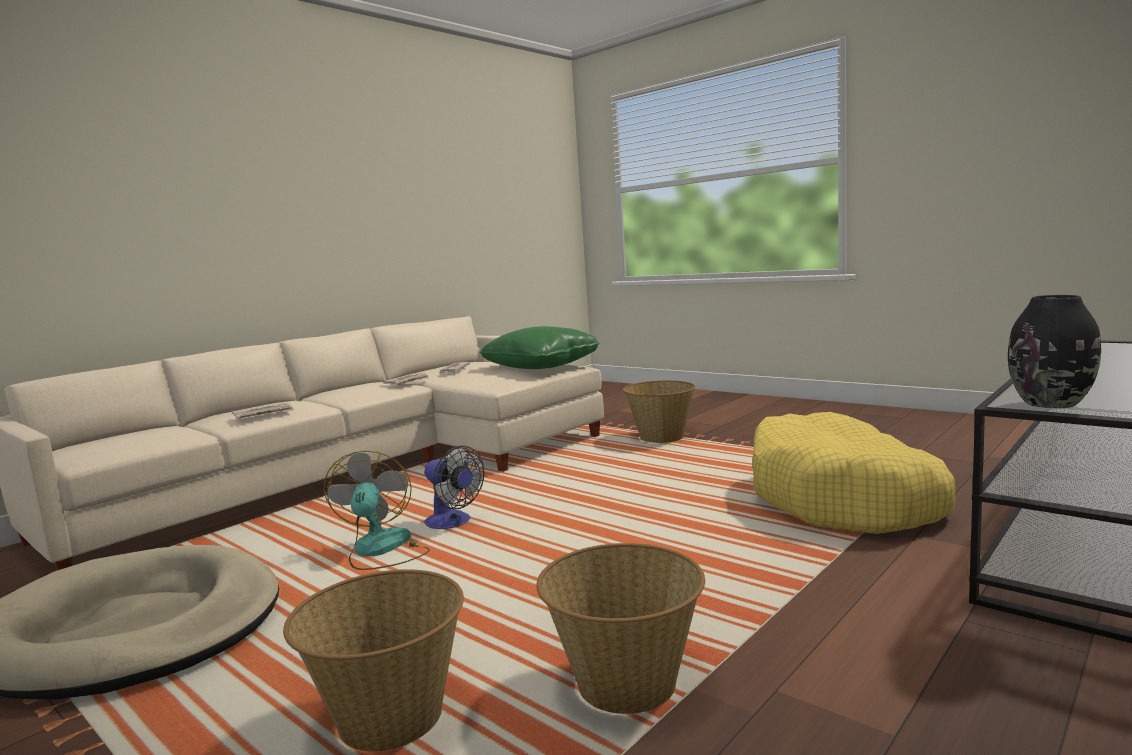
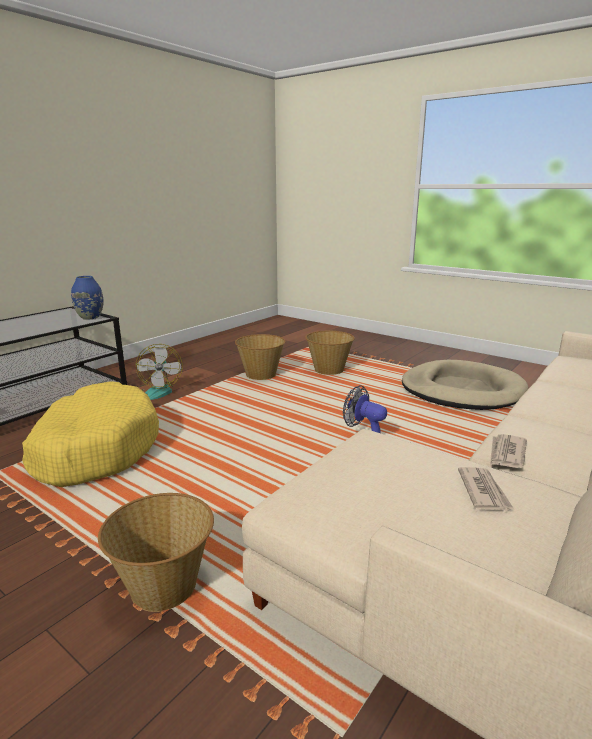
camera: 175 degrees right, 10 degrees up
newspaper [232,403,295,419] -> none
fan [324,451,430,570] -> fan moved to [136,344,183,400]
green pillow [479,326,600,369] -> none
black vase [1008,295,1101,408] -> blue vase [71,276,103,320]

